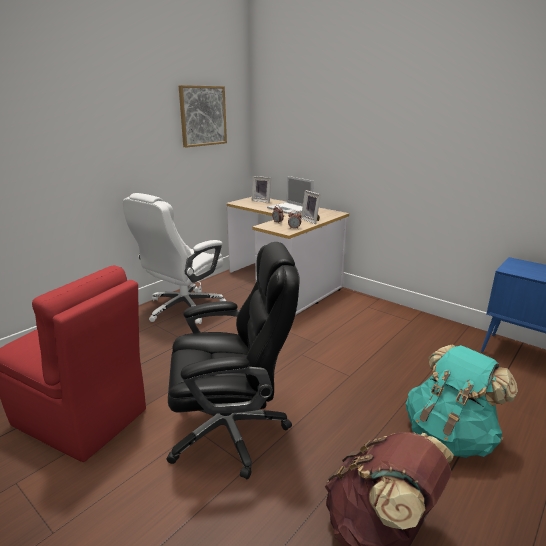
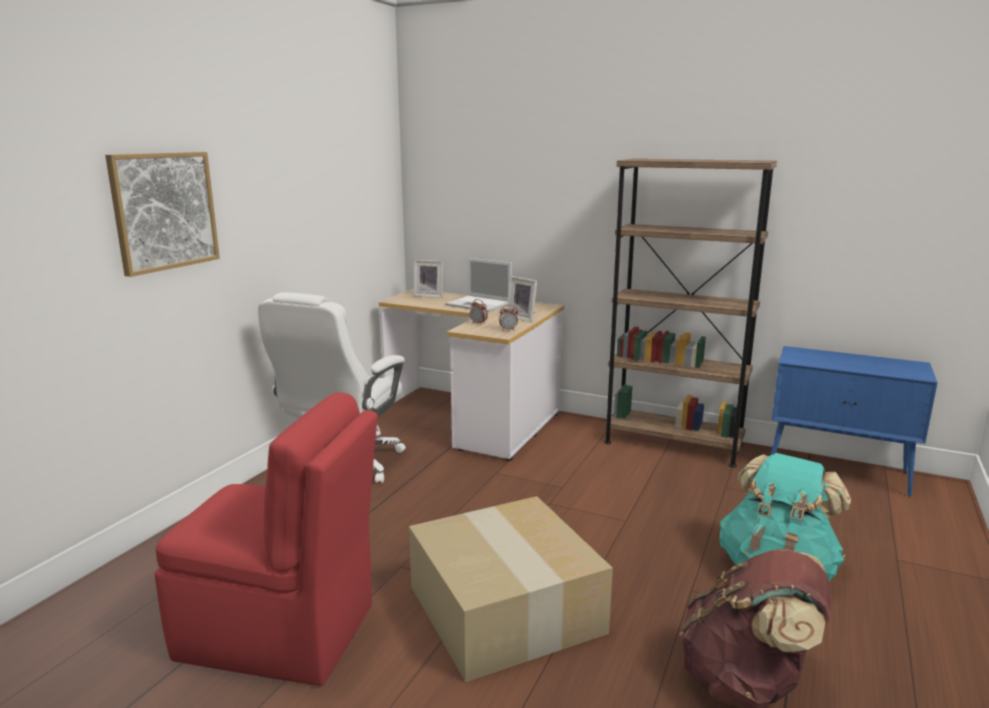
camera: 15 degrees left, 5 degrees down
black office chair [166,242,300,479] -> cardboard box [409,496,613,682]
picture [179,85,227,148] -> picture moved to [105,152,220,277]
none -> brown bookcase [604,159,777,467]

